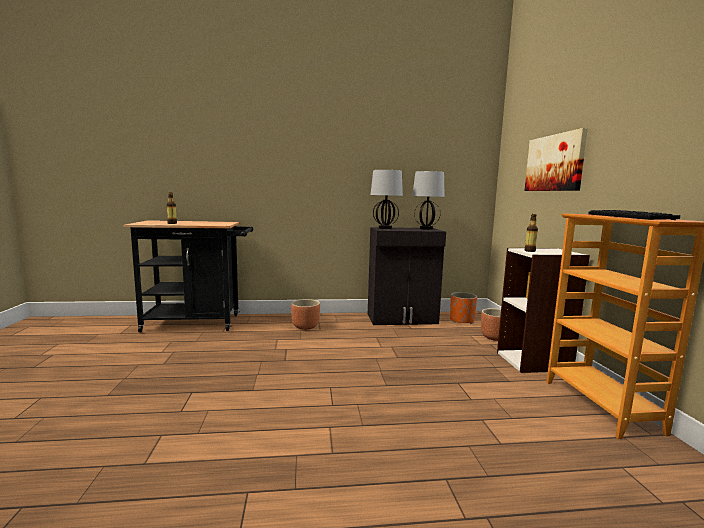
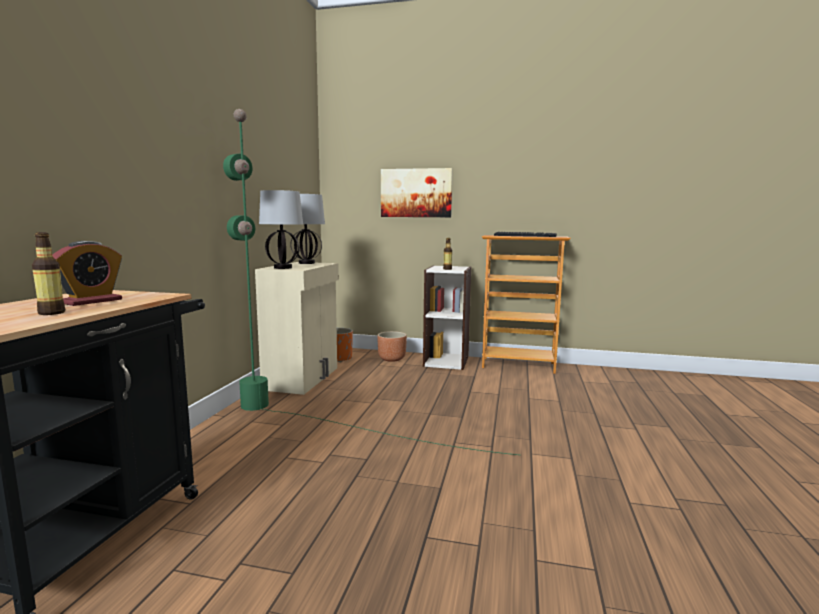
camera: 70 degrees left, 0 degrees up
brown planter [291,299,320,330] -> none
black cabinet [368,227,446,325] -> beige cabinet [255,262,339,395]
none -> alarm clock [52,241,122,306]
none -> green floor lamp [223,109,519,455]

